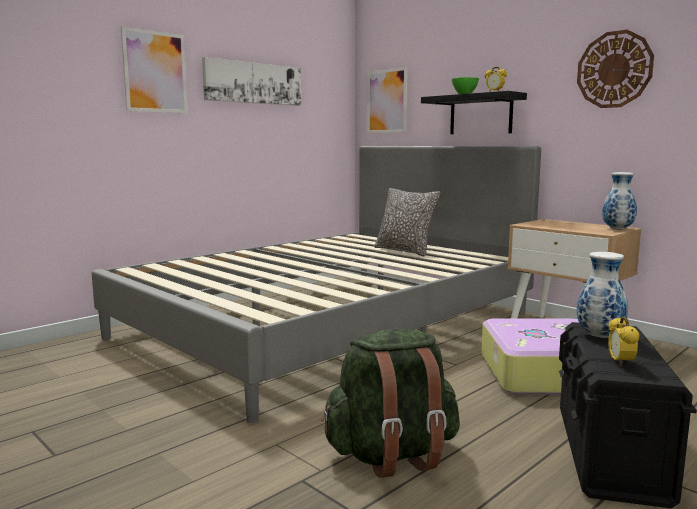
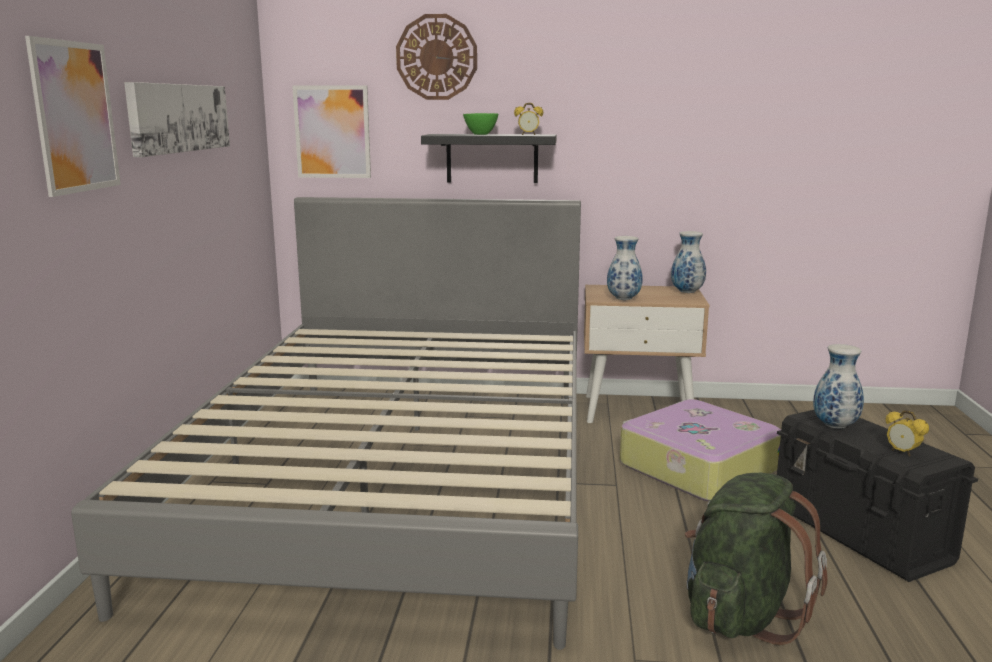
camera: 40 degrees left, 5 degrees up
pillow [374,188,440,256] -> none
wall clock [577,30,654,108] -> wall clock moved to [396,14,477,100]
none -> vase [607,236,643,300]

